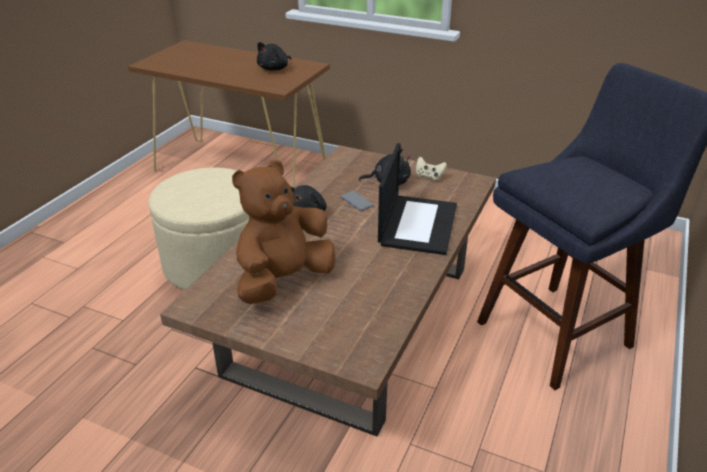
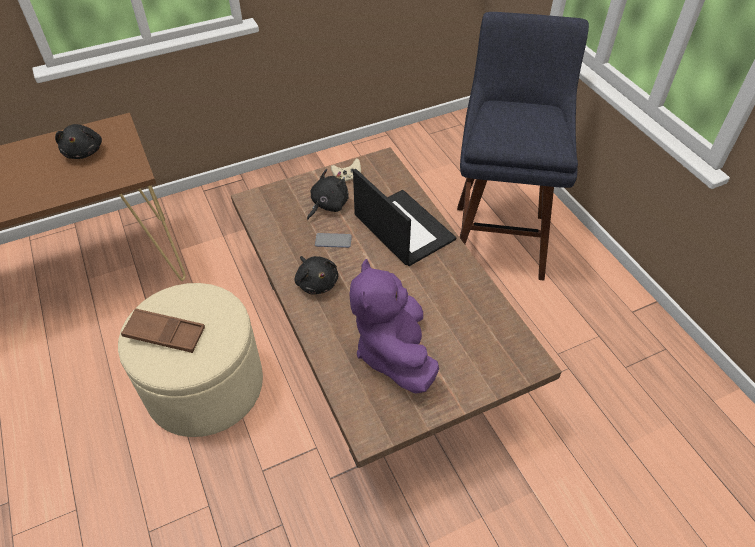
camera: 50 degrees left, 15 degrees up
brown plush toy [232,160,336,304] -> purple plush toy [349,259,439,393]
none -> brown tray [121,308,205,353]

